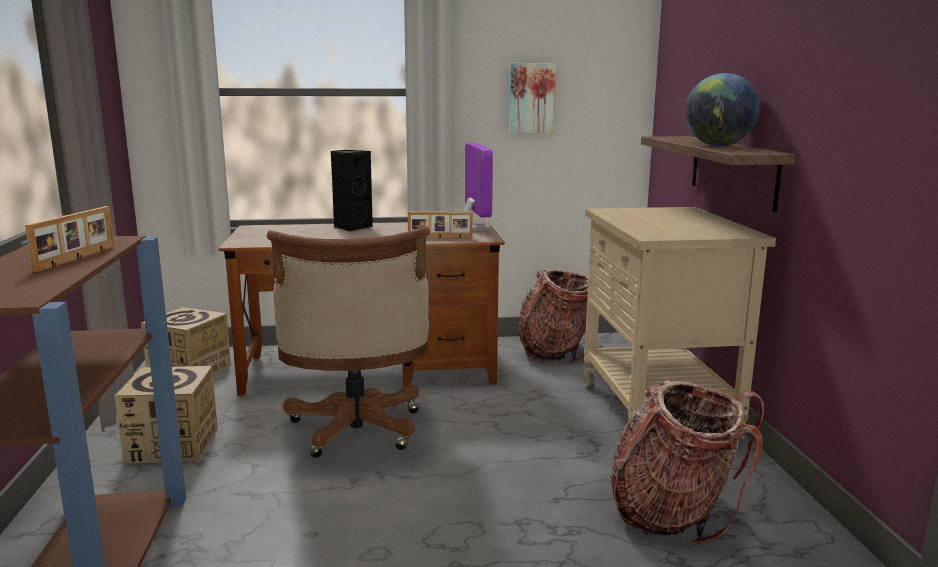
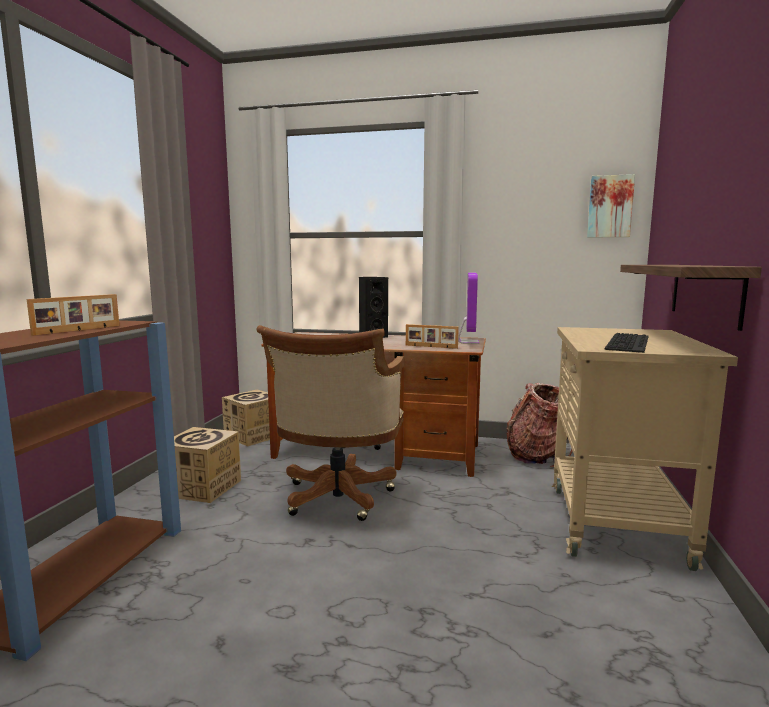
camera: 20 degrees right, 5 degrees down
picture [509,63,556,133] -> picture moved to [587,174,635,238]
backpack [611,380,764,544] -> none
globe [685,73,760,146] -> none
none -> keyboard [604,333,649,353]

